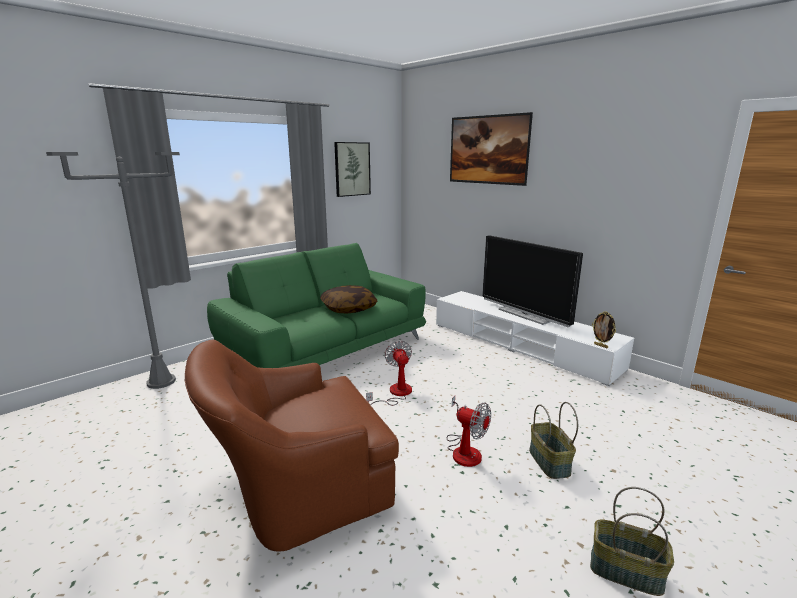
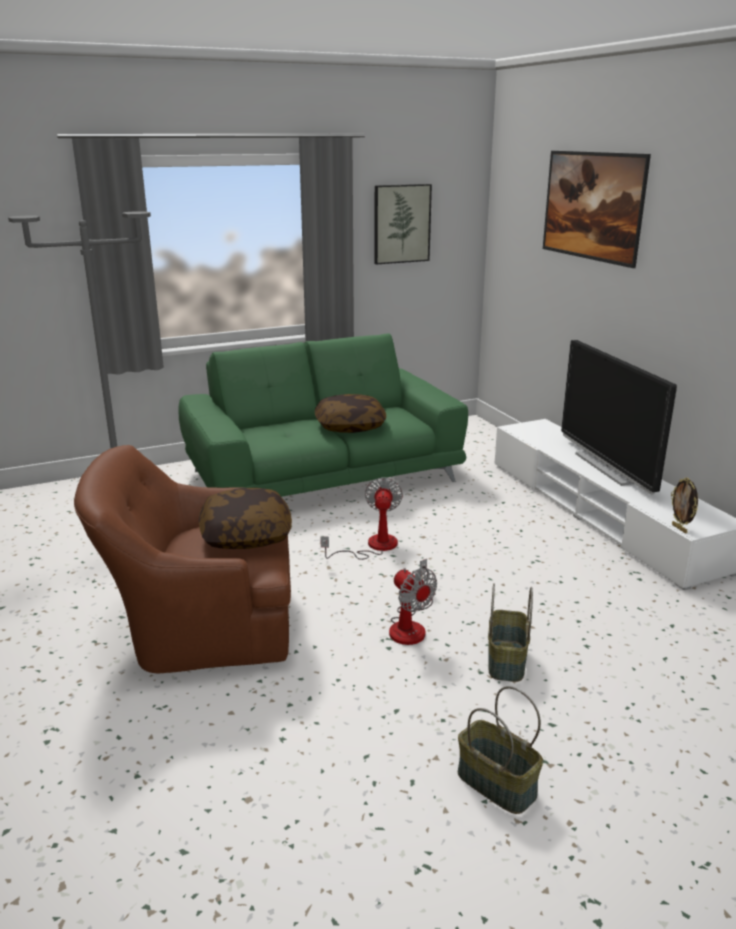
camera: 20 degrees right, 5 degrees up
none -> pillow [199,488,292,549]

